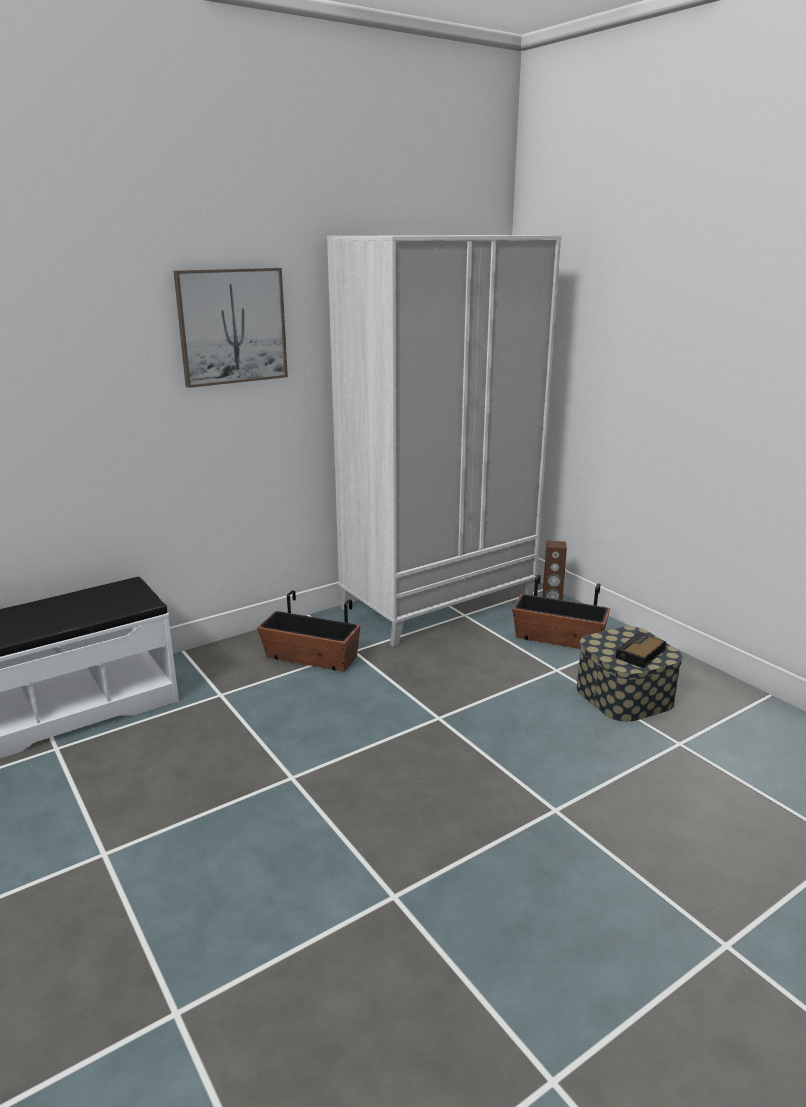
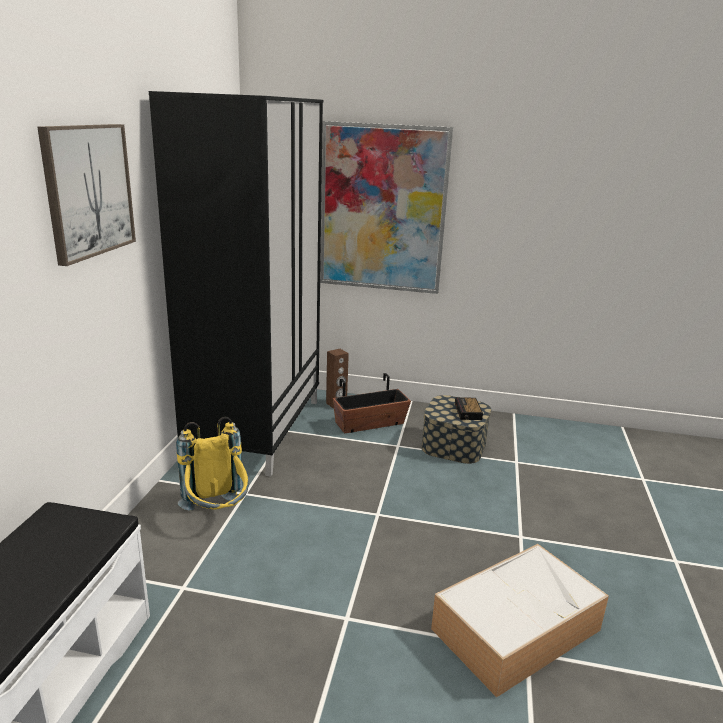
camera: 45 degrees left, 0 degrees up
planter [257,590,361,672] -> yellow backpack [176,417,249,511]
white wardrobe [327,235,562,647] -> black wardrobe [149,91,323,477]
none -> picture [320,121,453,294]
none -> storage box [431,544,609,697]

